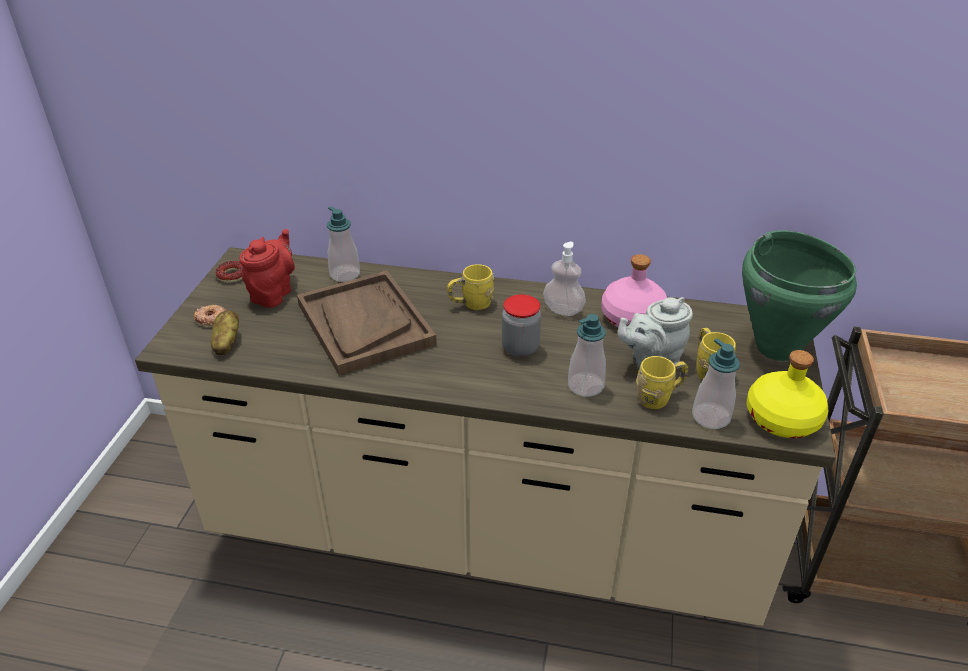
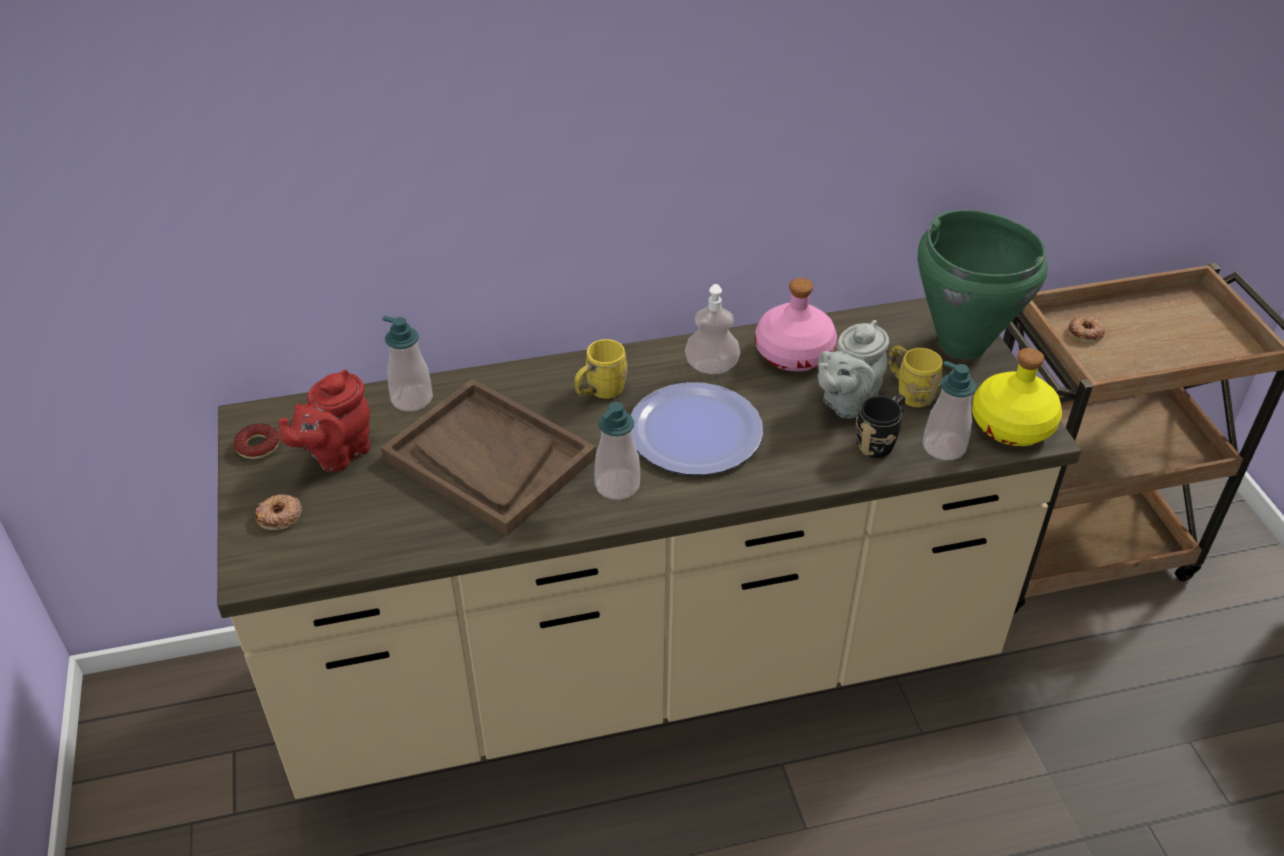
camera: 25 degrees left, 5 degrees up
potato [211,311,239,355] -> none
red teapot [239,229,295,308] -> red teapot turned 135 degrees counterclockwise [278,369,370,472]
jar [502,294,541,357] -> plate [631,382,763,475]
soap dispenser [568,314,606,397] -> soap dispenser moved to [594,402,640,500]
yellow mug [636,356,688,409] -> black mug [856,394,905,458]
none -> donut [1068,316,1105,343]

